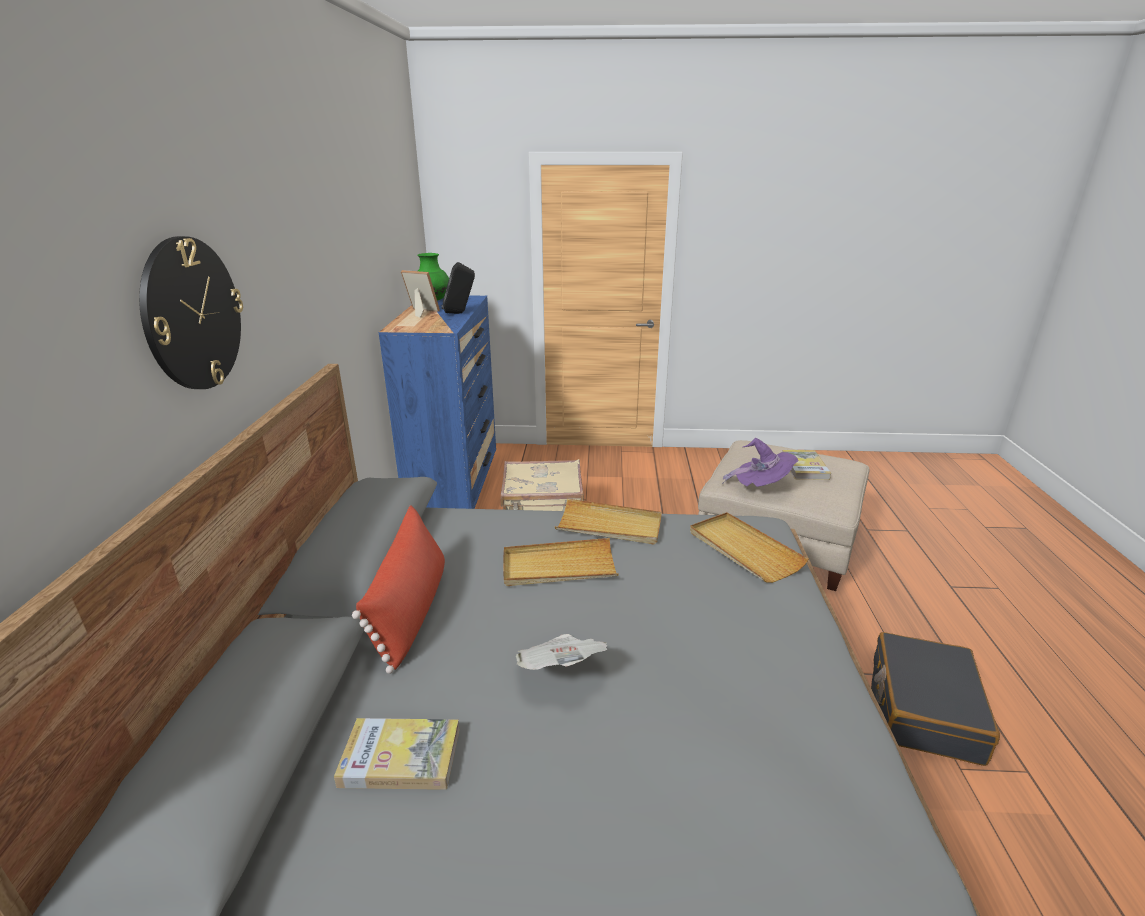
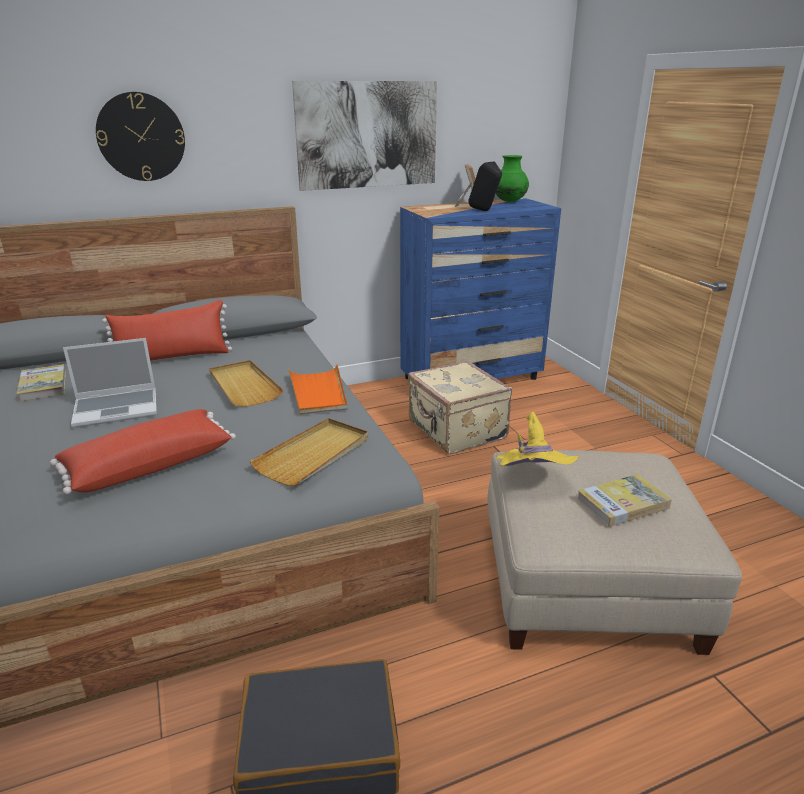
camera: 65 degrees right, 0 degrees up
newspaper [516,634,607,670] -> laptop [63,338,157,428]
beige tray [555,499,662,545] -> orange tray [288,364,347,415]
purple hat [722,438,799,487] -> yellow hat [496,412,579,466]
none -> red pillow [50,409,236,494]
none -> picture [292,81,437,191]

